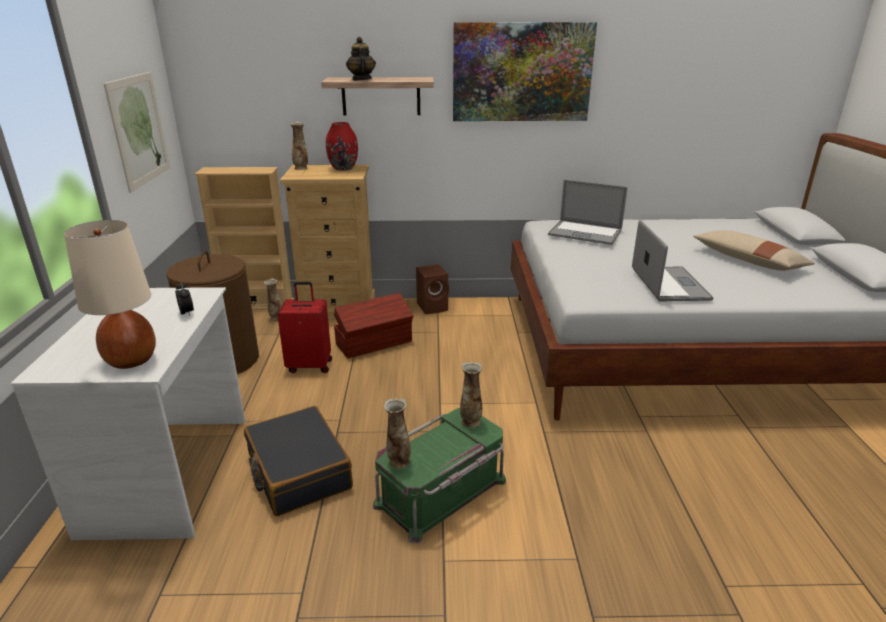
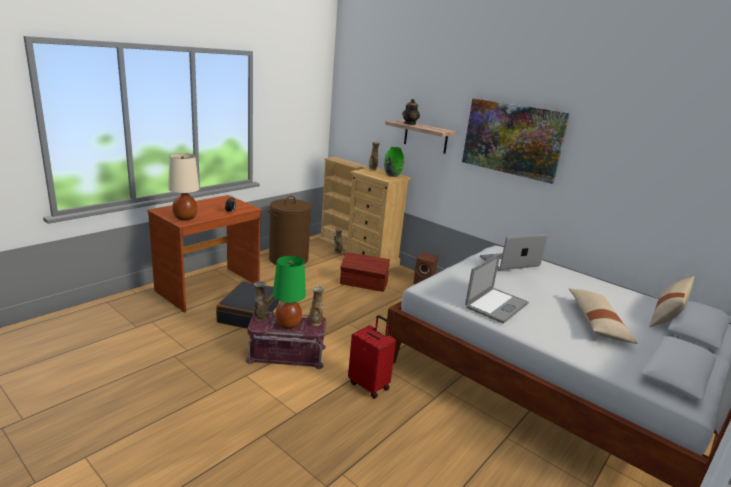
camera: 40 degrees right, 5 degrees down
white desk [11,287,246,540] -> brown desk [147,195,262,313]
picture [103,72,170,193] -> none
red suitcase [277,282,332,373] -> red suitcase moved to [348,315,396,399]
red vase [326,122,358,171] -> green vase [384,147,404,177]
green storage box [373,408,506,543] -> red storage box [245,312,326,369]
laptop [548,180,627,245] -> laptop turned 90 degrees clockwise [480,234,548,270]
none -> green table lamp [273,256,306,329]
none -> beige pillow [649,276,694,327]

